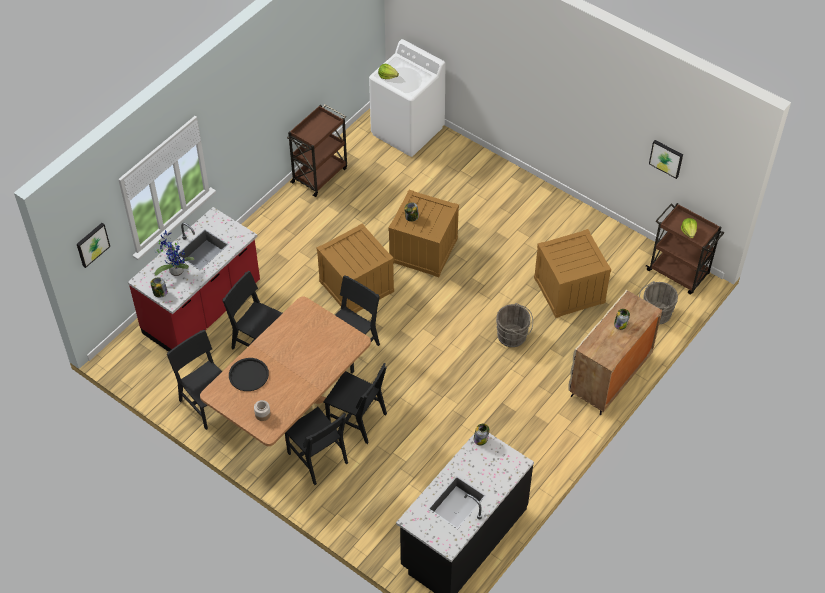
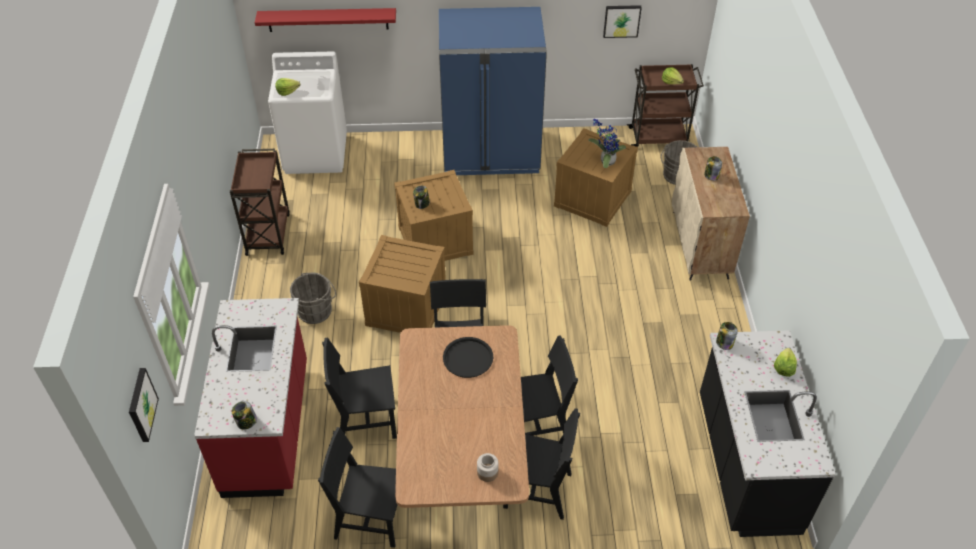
camera: 40 degrees left, 5 degrees down
potted plant [154,230,195,276] -> potted plant moved to [588,118,626,168]
black tray [229,358,269,391] -> black tray moved to [443,337,493,378]
grey bucket [496,303,533,347] -> grey bucket moved to [290,273,336,324]
none -> red shelf [255,8,396,32]
none -> blue fridge [439,7,547,175]
none -> lettuce [774,348,797,377]

